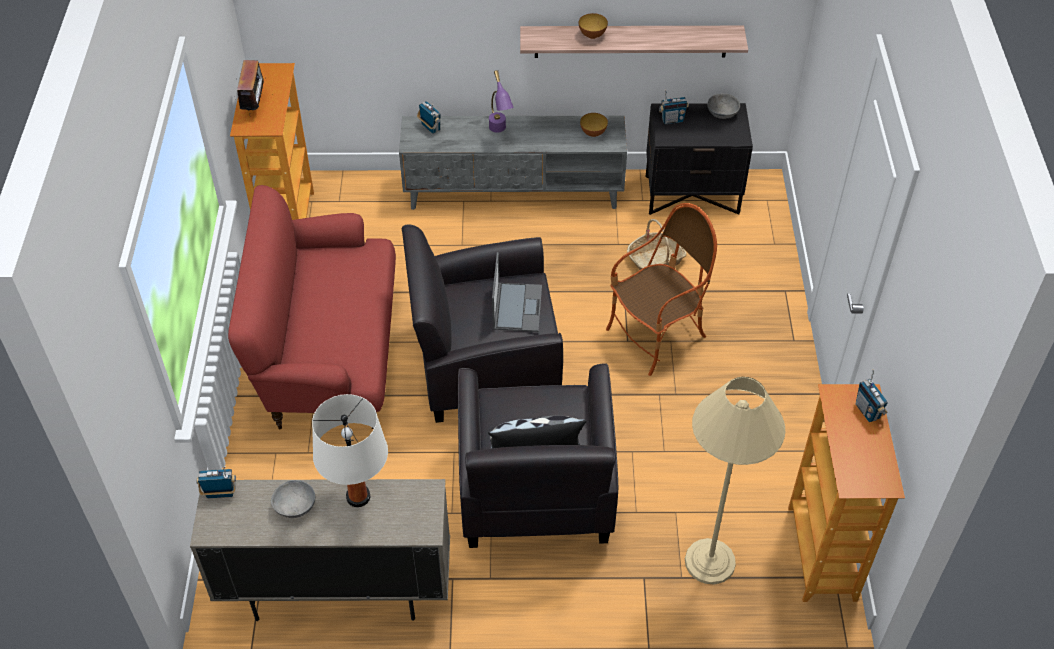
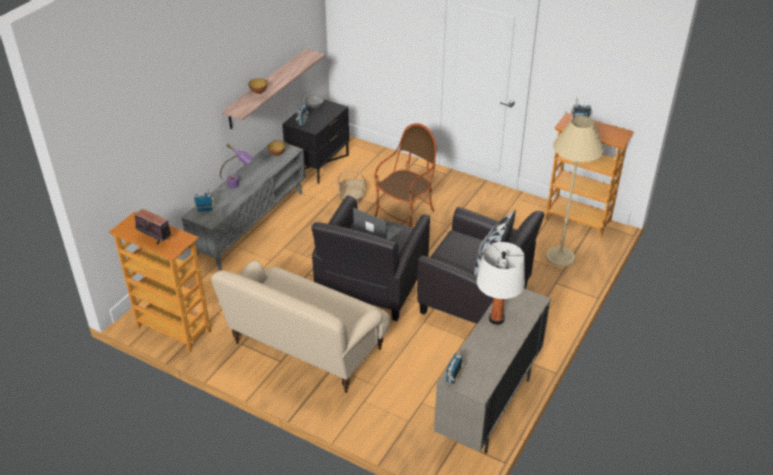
camera: 60 degrees left, 10 degrees down
red sofa [228,185,396,429] -> beige sofa [211,260,390,393]
grey bowl [271,480,315,518] -> none
armchair [606,203,717,376] -> armchair turned 45 degrees clockwise [374,123,437,227]

